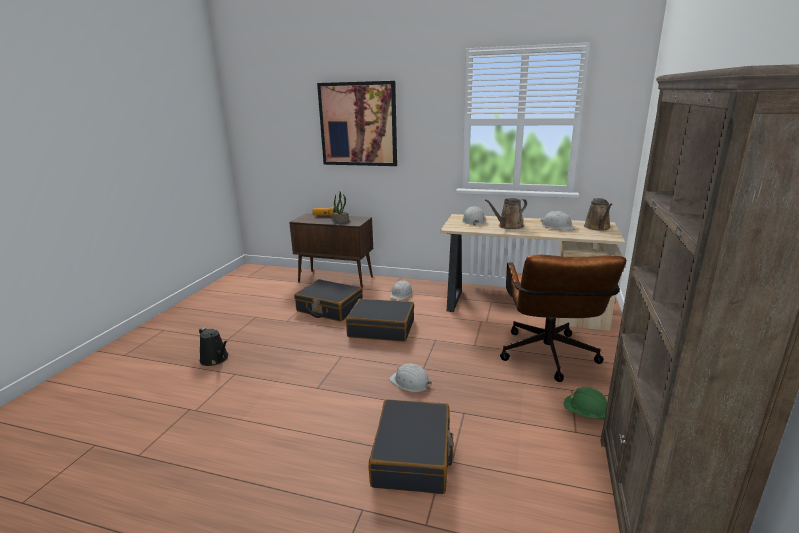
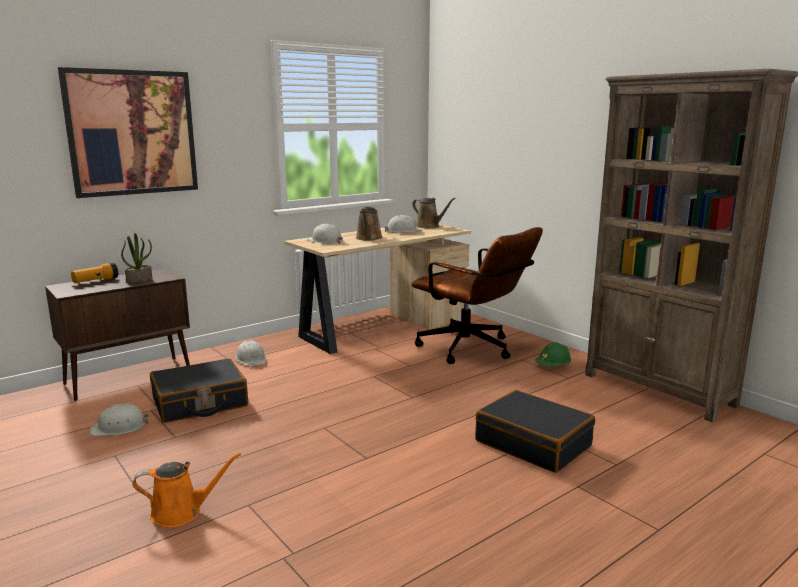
camera: 55 degrees left, 5 degrees down
black watering can [199,327,228,366] -> orange watering can [133,453,241,528]
black suitcase [346,299,414,341] -> none
white hard hat [389,363,432,392] -> white hard hat moved to [90,403,149,436]

